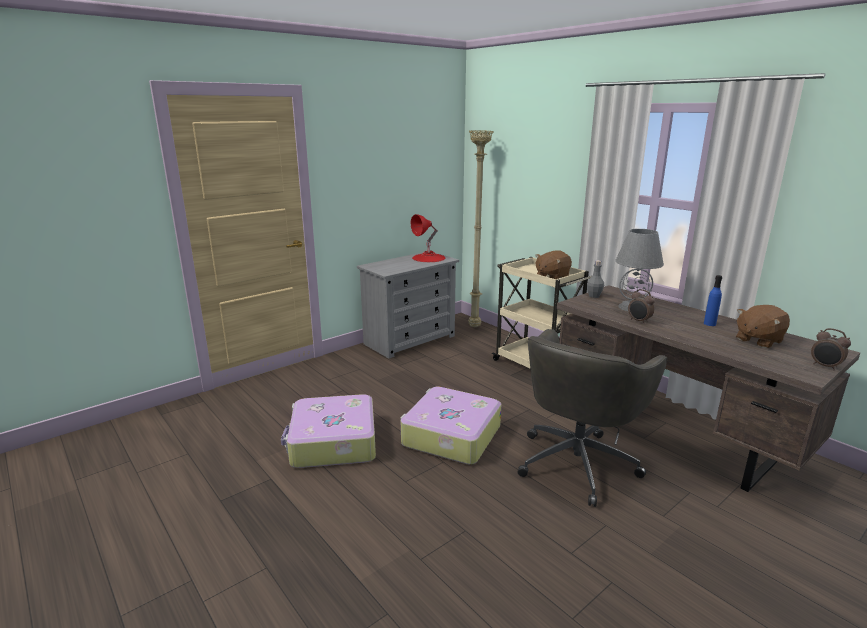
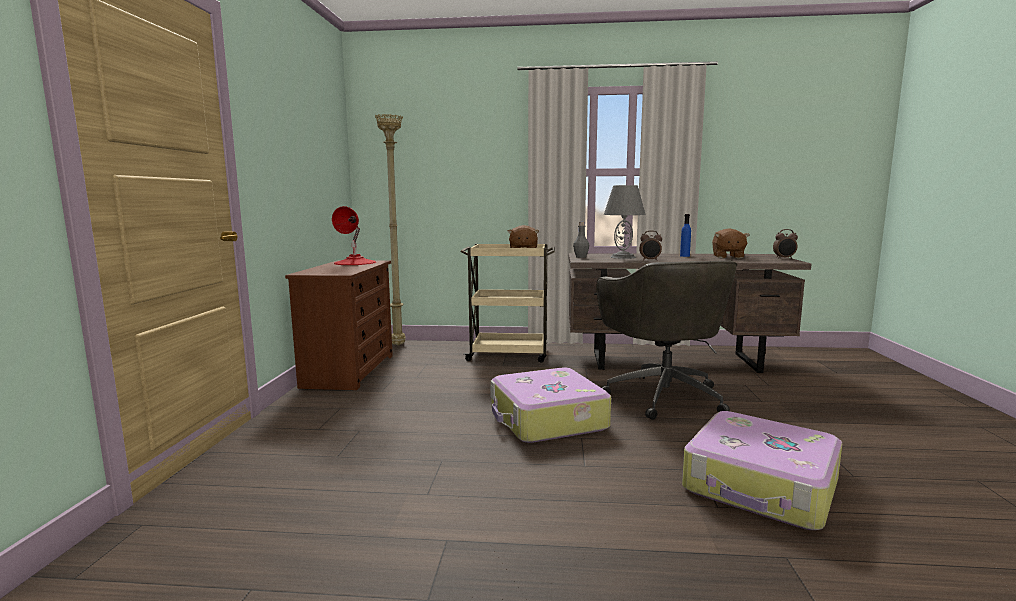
camera: 45 degrees left, 10 degrees down
suitcase [281,394,376,468] -> suitcase moved to [682,411,842,530]
grey dresser [357,252,459,358] -> brown dresser [285,260,393,390]

